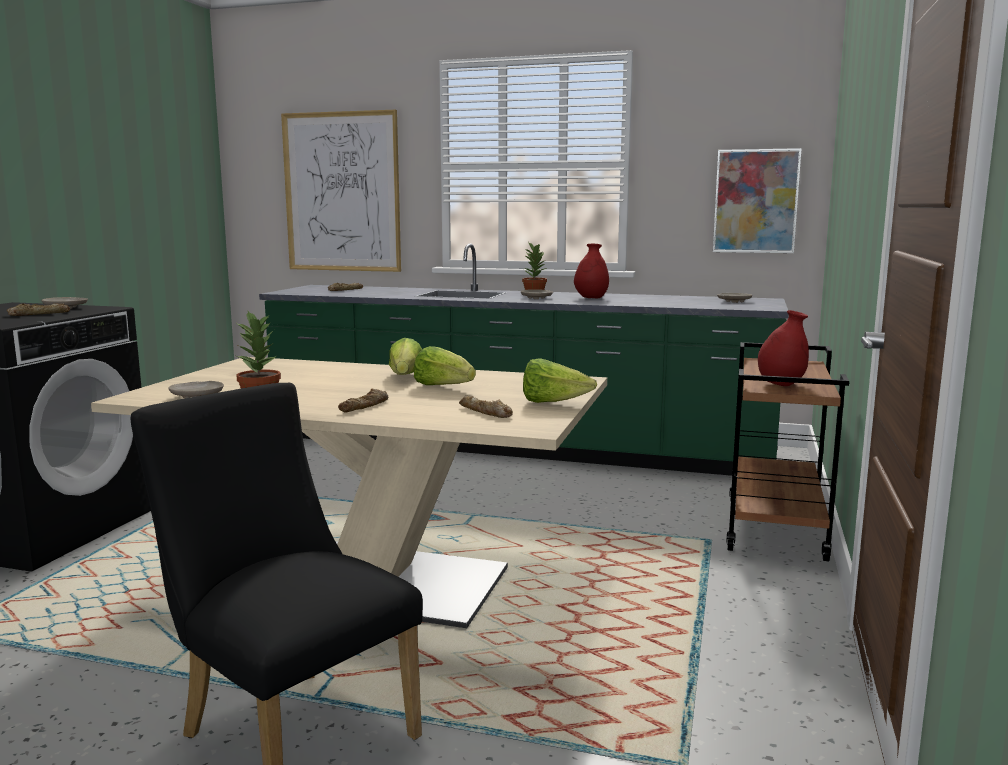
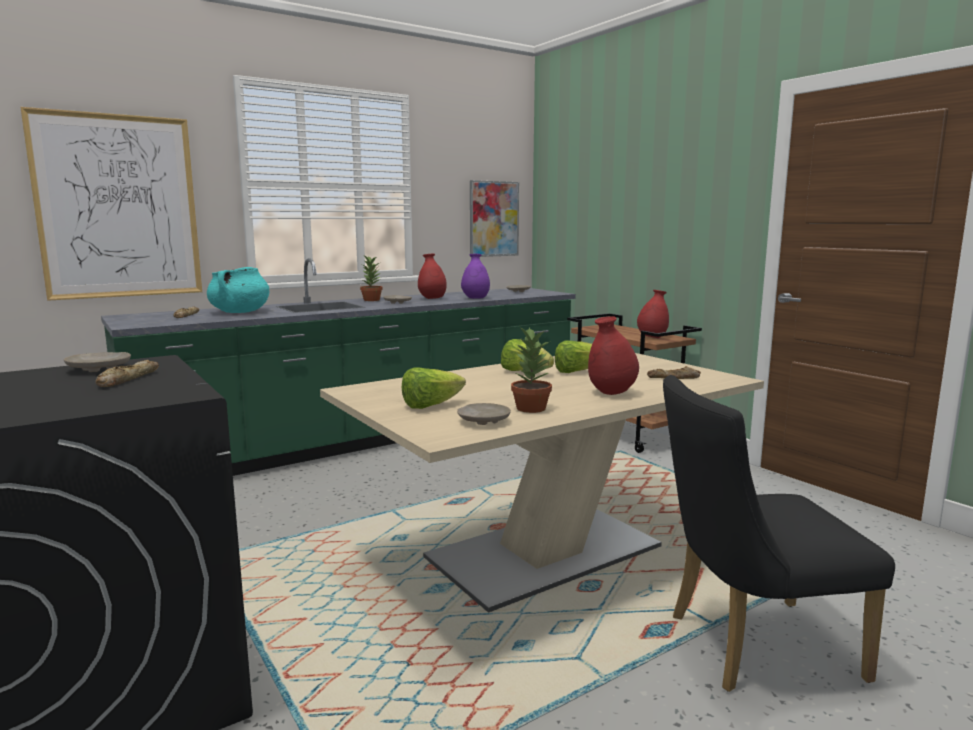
camera: 50 degrees left, 0 degrees up
bread [338,388,388,412] -> red vase [588,316,639,395]
lettuce [523,359,597,403] -> lettuce moved to [402,367,466,409]
none -> turquoise cooking pot [207,267,269,313]
none -> purple vase [461,254,490,299]

